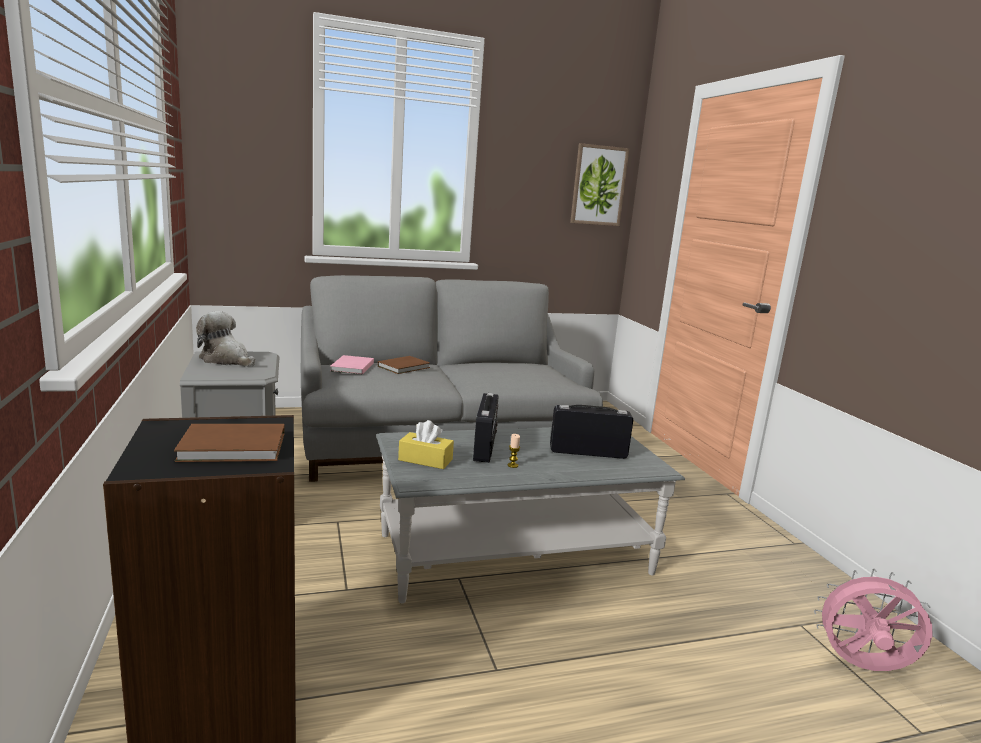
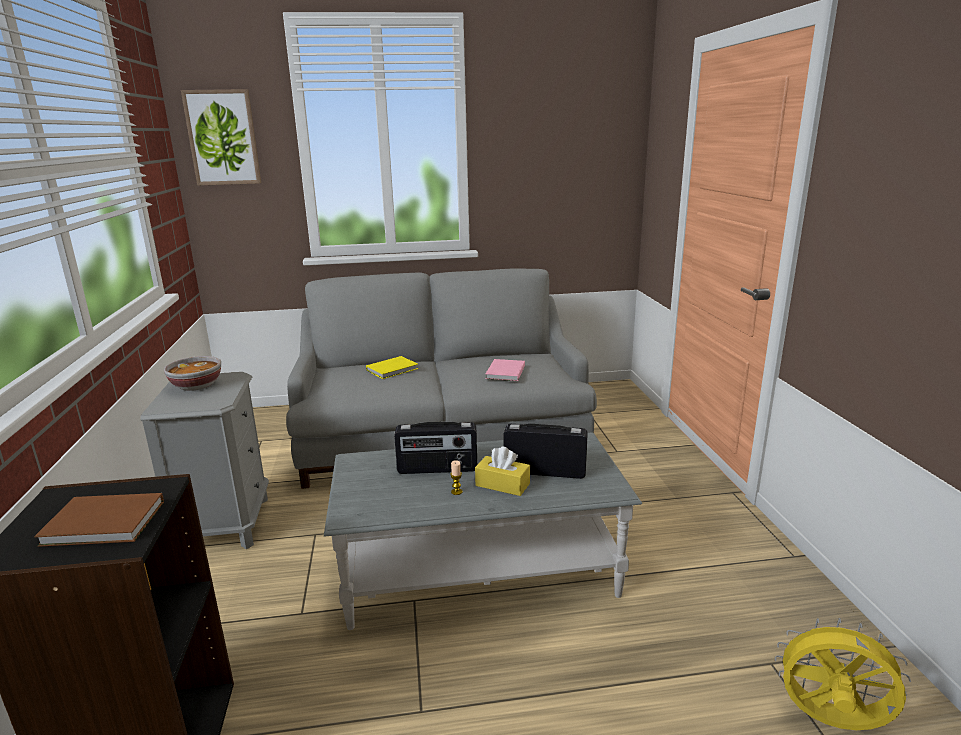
camera: 10 degrees right, 5 degrees up
plush toy [196,311,255,367] -> bowl [164,356,221,391]
pink book [330,355,374,374] -> pink book moved to [486,359,525,381]
brown book [378,356,430,374] -> yellow book [366,356,419,379]
yellow tissue box [398,420,454,469] -> yellow tissue box moved to [475,446,530,496]
radio [473,393,499,463] -> radio turned 75 degrees clockwise [394,422,477,474]
picture [570,143,629,226] -> picture moved to [181,89,261,186]
pink fan [814,569,933,671] -> yellow fan [775,618,911,730]

